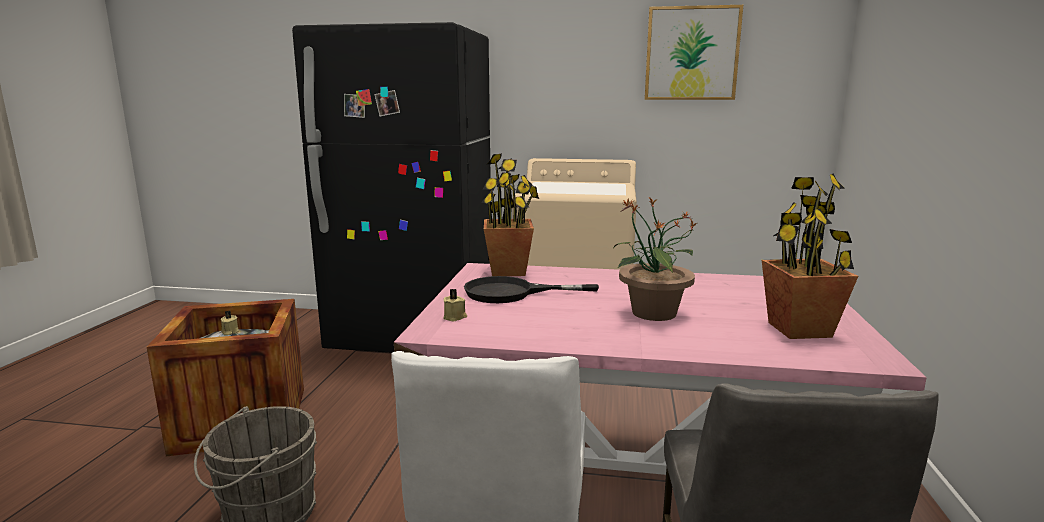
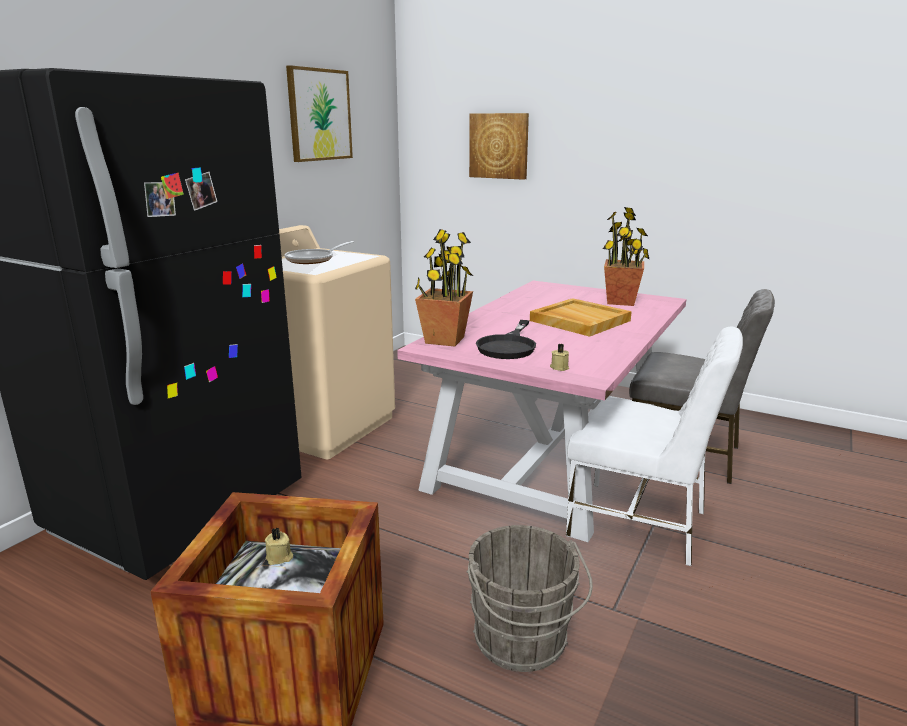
camera: 70 degrees left, 5 degrees up
potted plant [613,197,697,321] -> beige tray [530,298,632,337]
none -> frying pan [285,241,354,264]
none -> picture [469,113,529,180]

